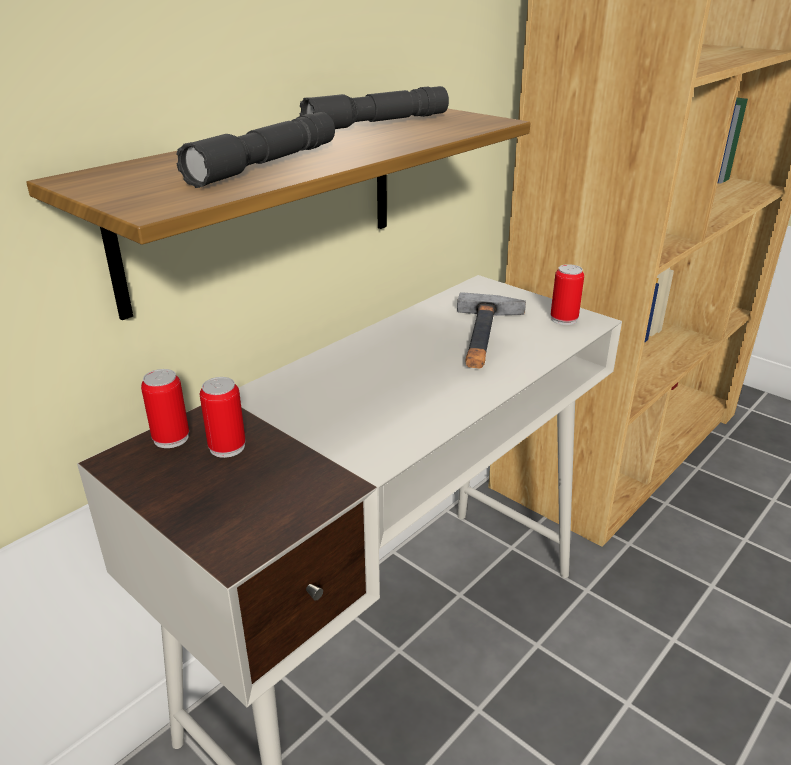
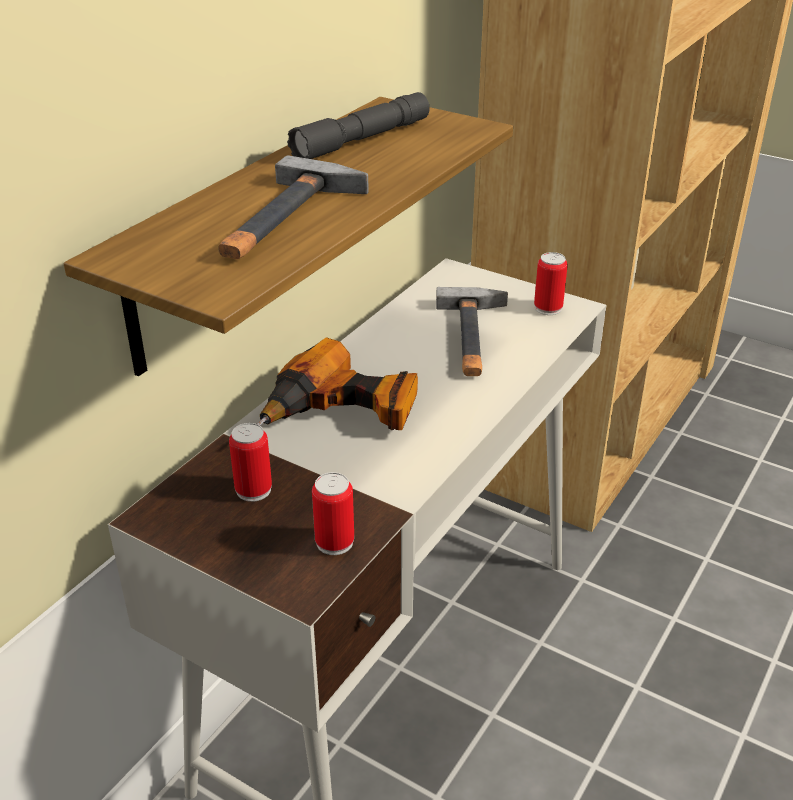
camera: 10 degrees left, 5 degrees up
can [141,369,189,448] -> can moved to [312,472,354,555]
grey flashlight [176,112,335,188] -> hammer [218,155,369,259]
none -> power drill [257,338,418,430]

